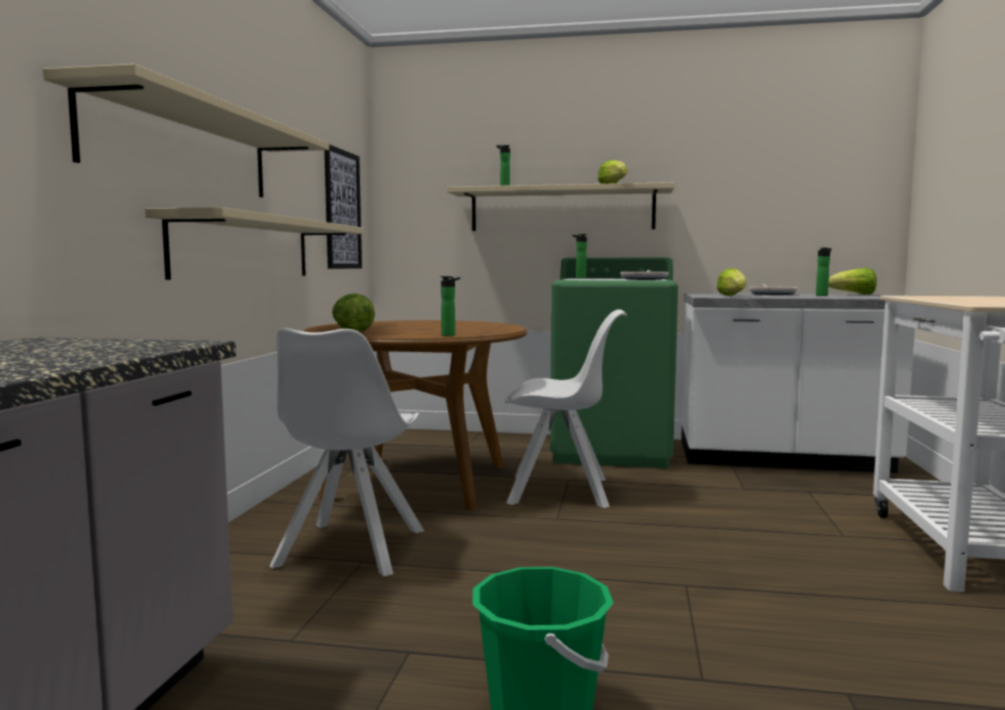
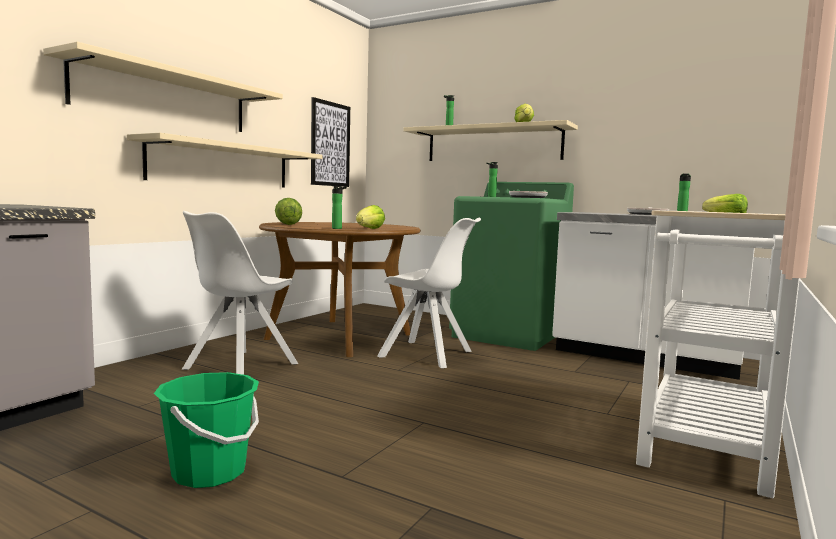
camera: 20 degrees right, 0 degrees up
lettuce [717,268,747,296] -> lettuce moved to [356,205,385,229]

